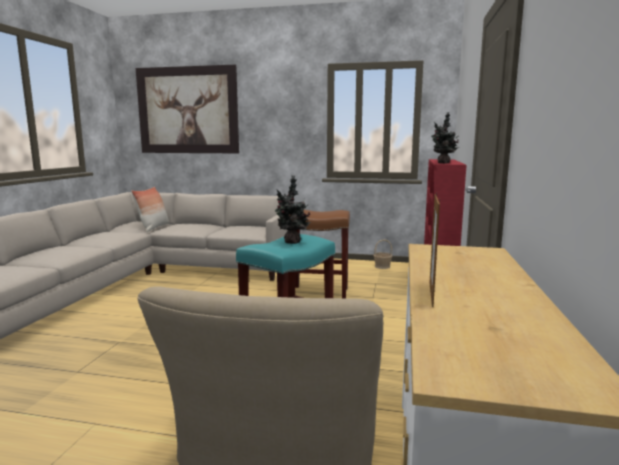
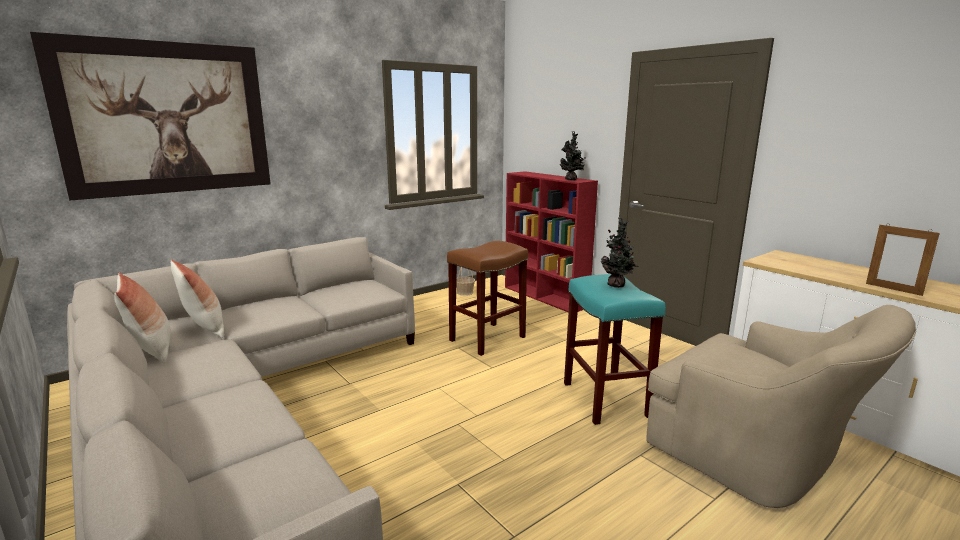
camera: 50 degrees left, 5 degrees up
none -> pillow [115,272,171,364]

